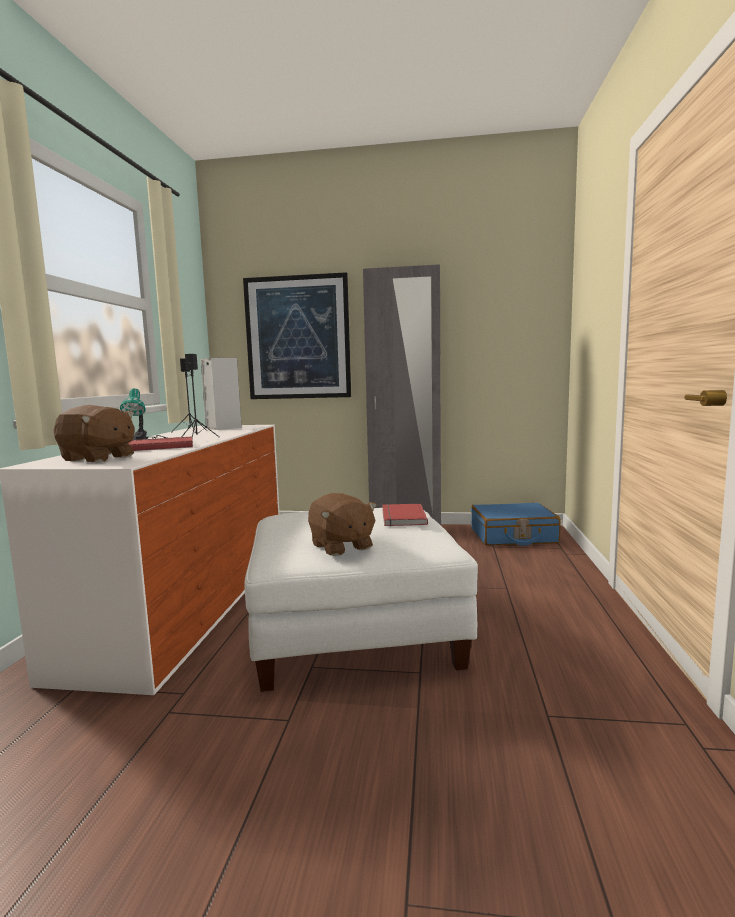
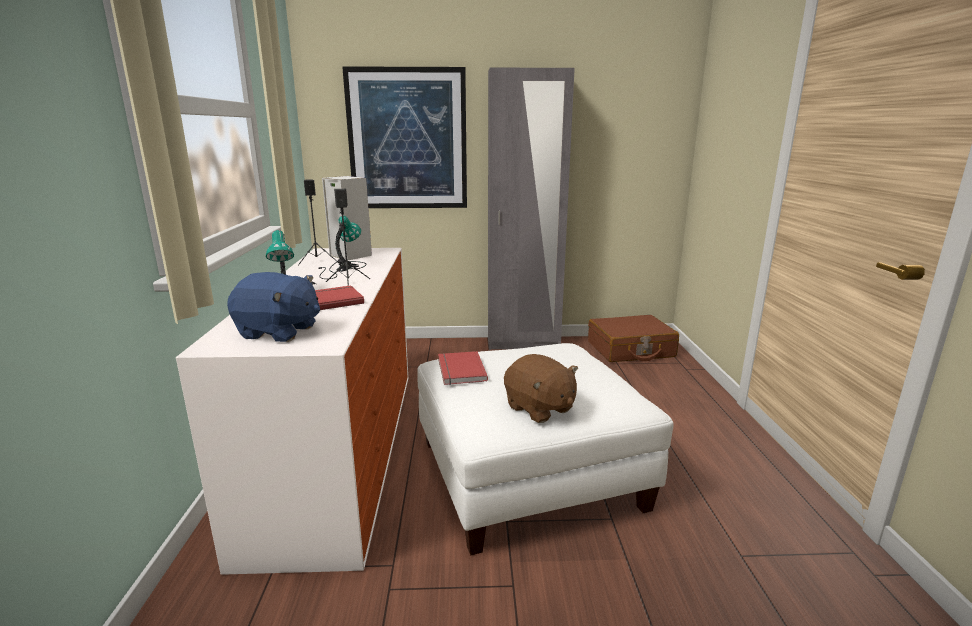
camera: 10 degrees left, 10 degrees up
brown plush toy [54,405,135,463] -> blue plush toy [227,272,320,342]
red book [382,504,428,526] -> red book moved to [438,351,488,385]
blue suitcase [471,503,561,546] -> brown suitcase [588,315,679,362]
none -> table lamp [318,216,366,279]

